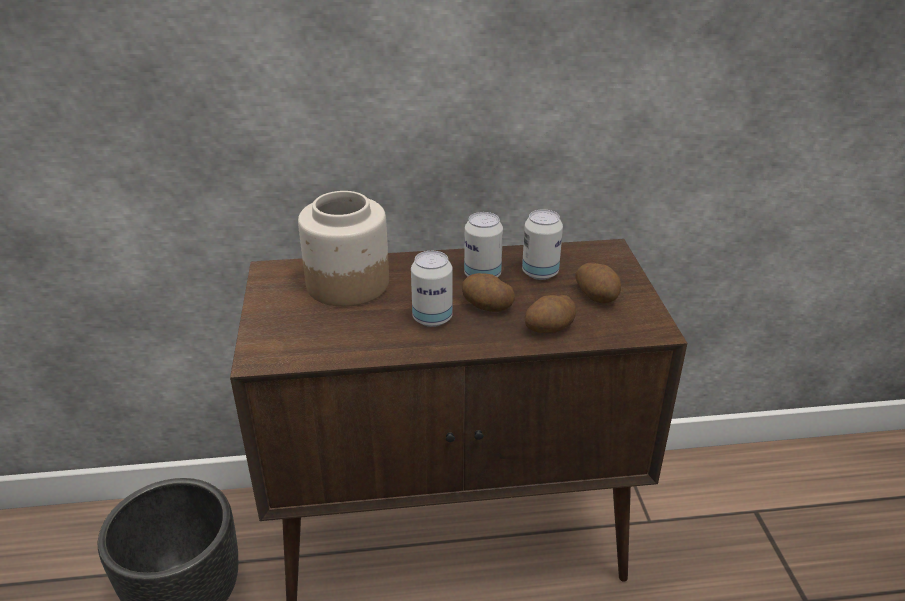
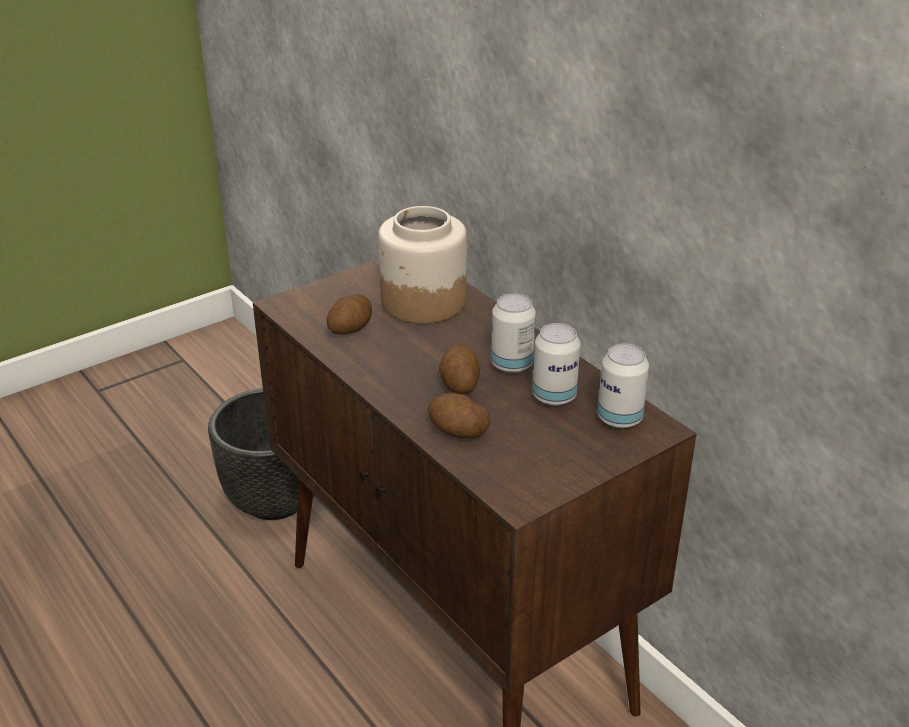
camera: 60 degrees right, 0 degrees up
can [411,251,453,327] -> can moved to [598,344,649,429]
potato [575,262,621,303] -> potato moved to [327,294,372,335]

